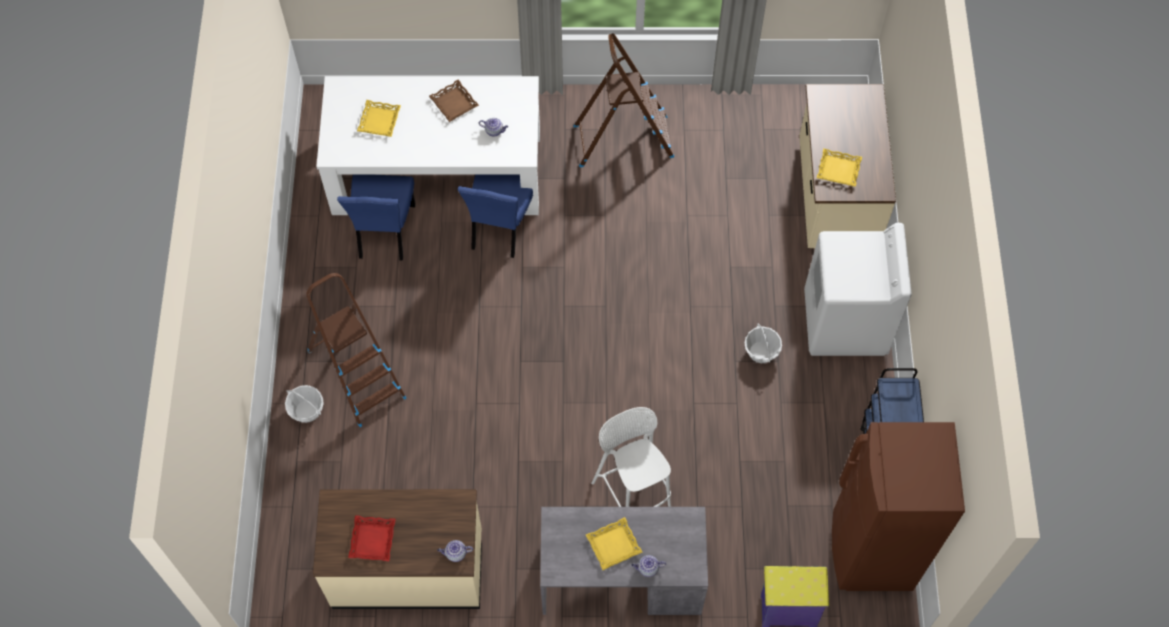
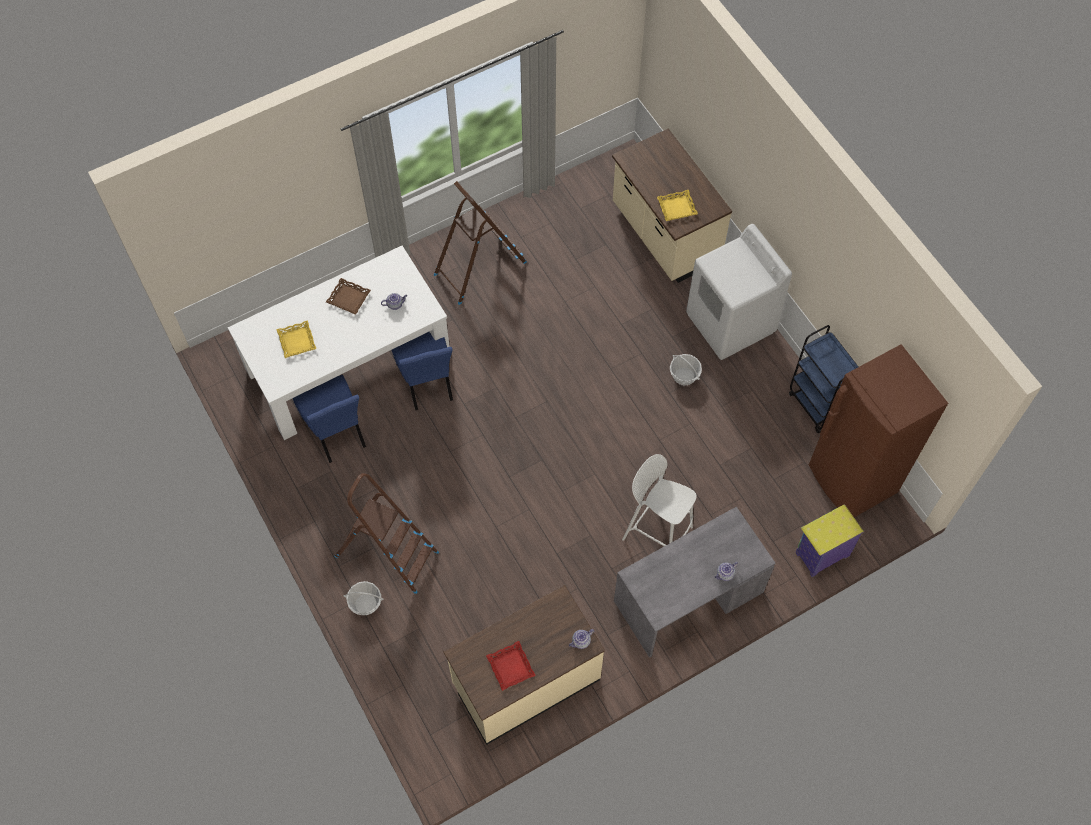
camera: 30 degrees left, 0 degrees up
yellow tray [586,517,642,570] -> none

